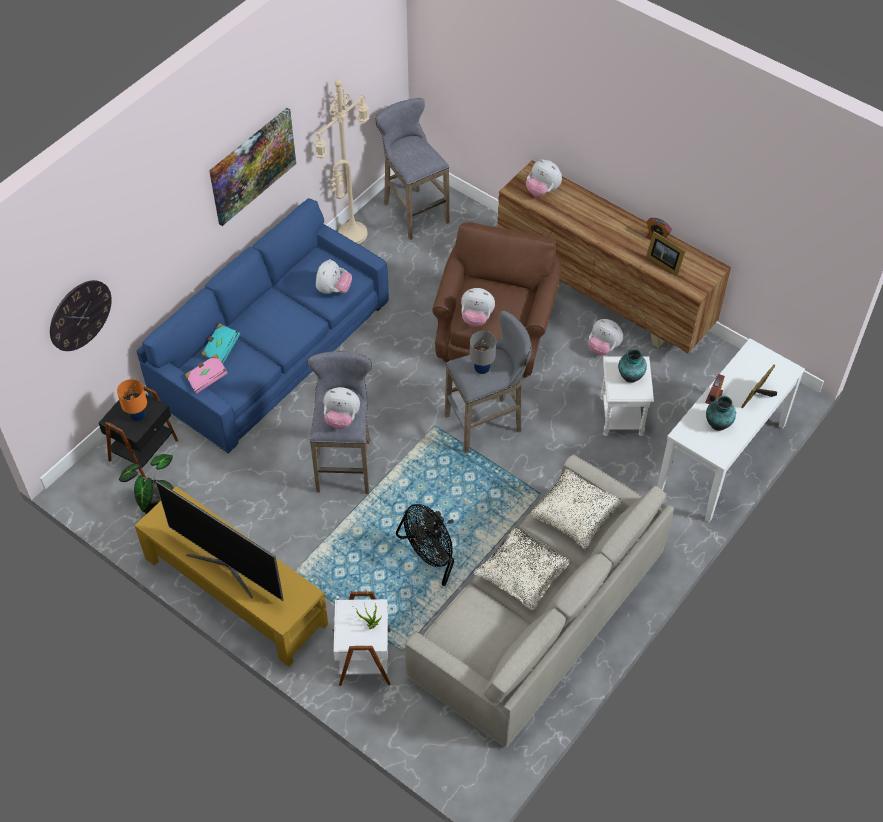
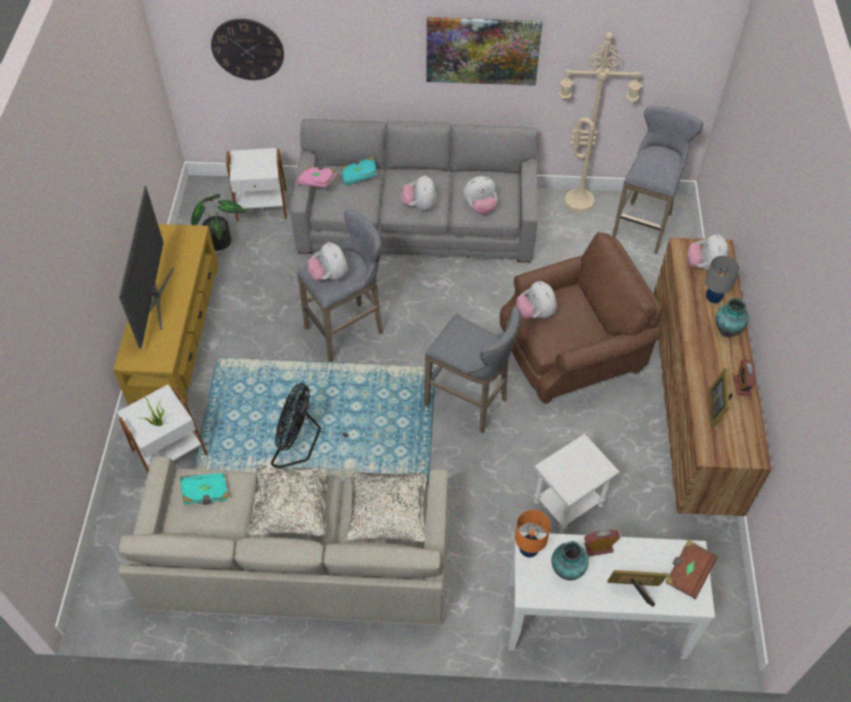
camera: 55 degrees right, 0 degrees up
black side table [99,385,178,480] -> white side table [226,148,287,222]
orange table lamp [117,379,147,421] -> orange table lamp moved to [515,510,550,557]
blue sofa [136,198,389,453] -> grey sofa [291,119,538,263]
grey table lamp [470,331,496,374] -> grey table lamp moved to [705,256,740,303]
plush toy [588,319,623,355] -> plush toy moved to [402,175,436,211]
vase [618,348,647,383] -> vase moved to [716,298,749,337]
none -> turquoise book [180,473,229,505]
none -> brown book [665,540,718,599]

